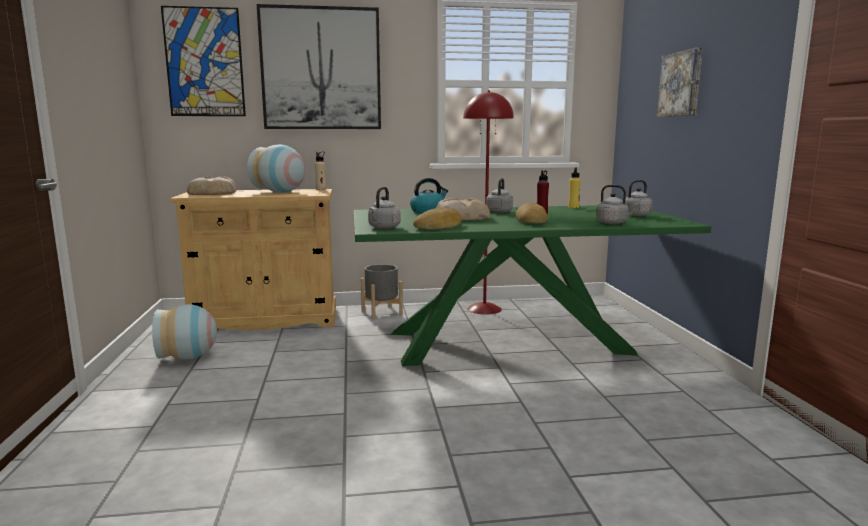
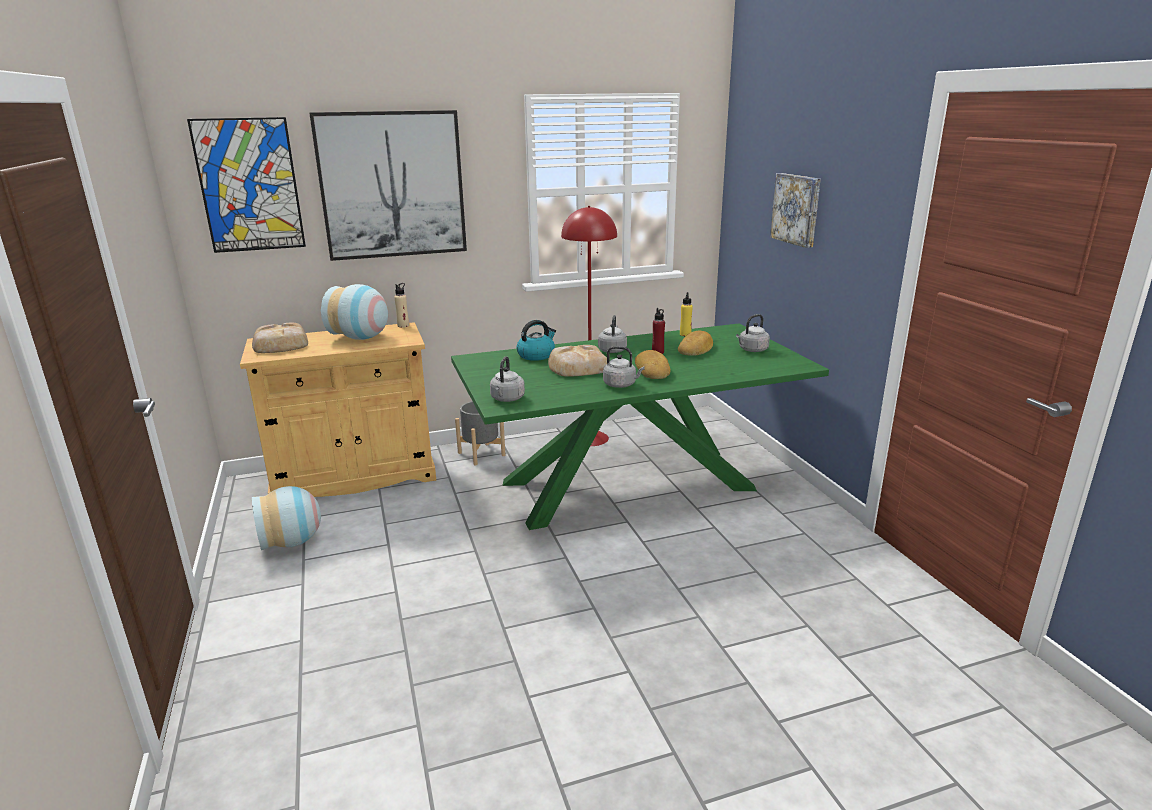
camera: 10 degrees left, 10 degrees up
bread [413,208,462,230] -> bread moved to [678,331,713,356]
grey kettle [596,185,638,224] -> grey kettle moved to [603,346,645,388]

